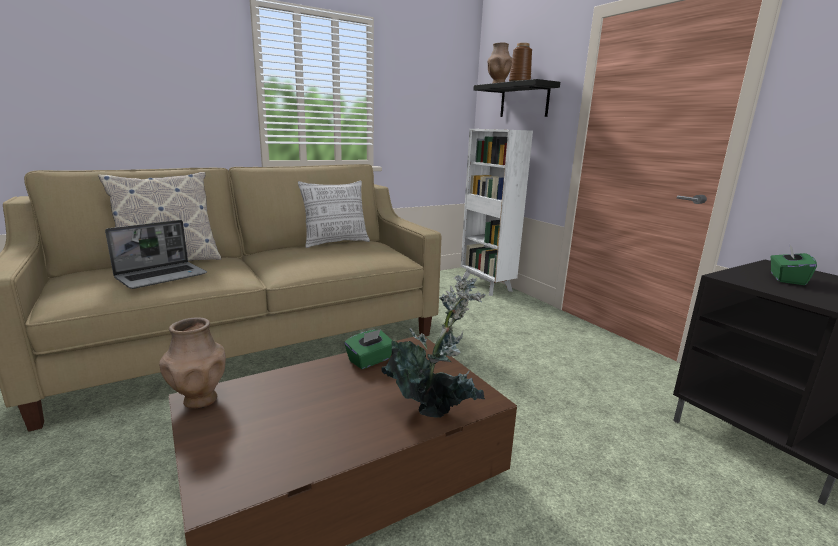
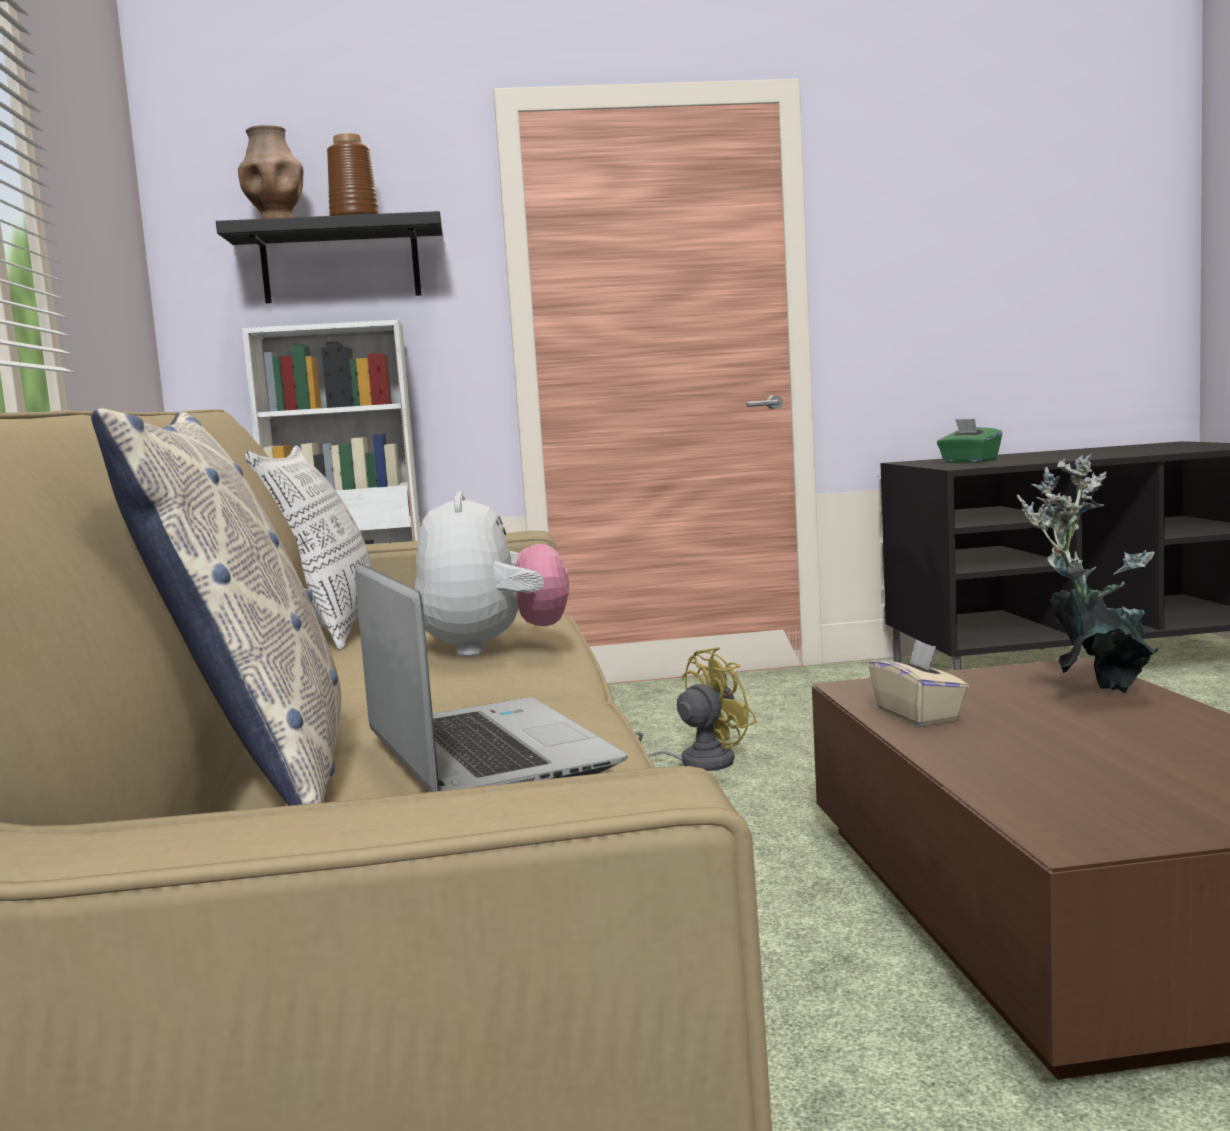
camera: 65 degrees left, 10 degrees down
brown vase [159,317,226,409] -> none
green tissue box [345,329,392,369] -> beige tissue box [869,640,969,726]
none -> plush toy [415,491,569,656]
none -> yellow fan [634,647,757,771]

